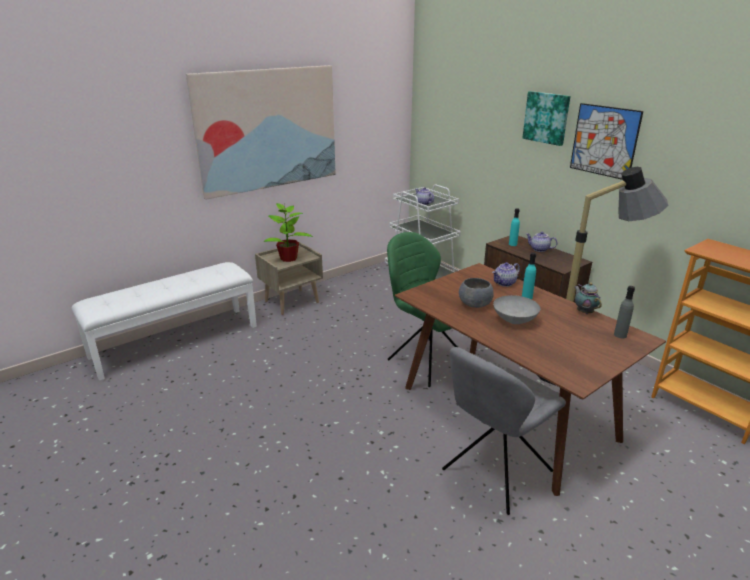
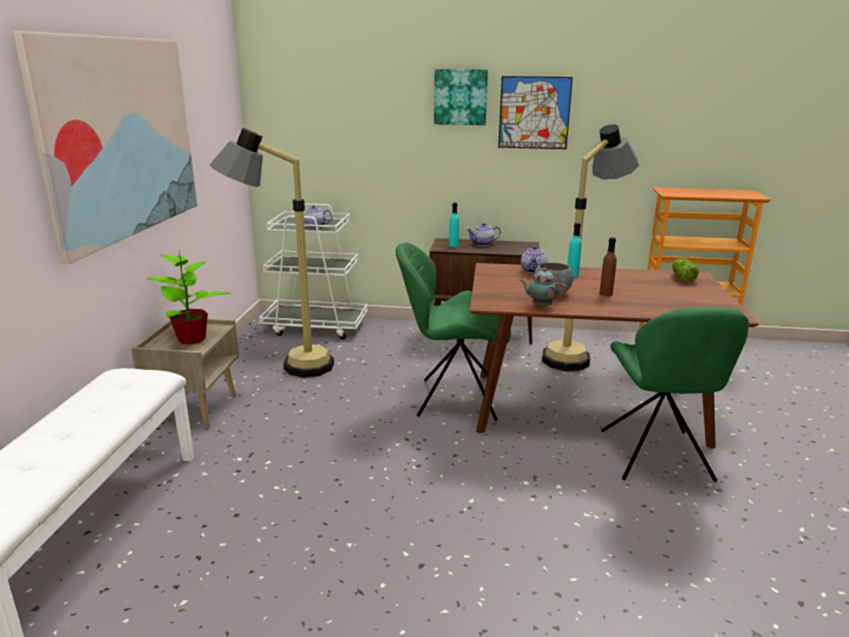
camera: 45 degrees left, 5 degrees down
grey chair [442,347,566,515] -> green chair [601,307,749,482]
grey bowl [493,295,540,324] -> brown bottle [599,237,617,296]
teapot [574,282,602,314] -> teapot moved to [520,268,567,307]
grey bottle [614,286,635,338] -> lettuce [672,258,699,282]
none -> floor lamp [209,128,334,378]

